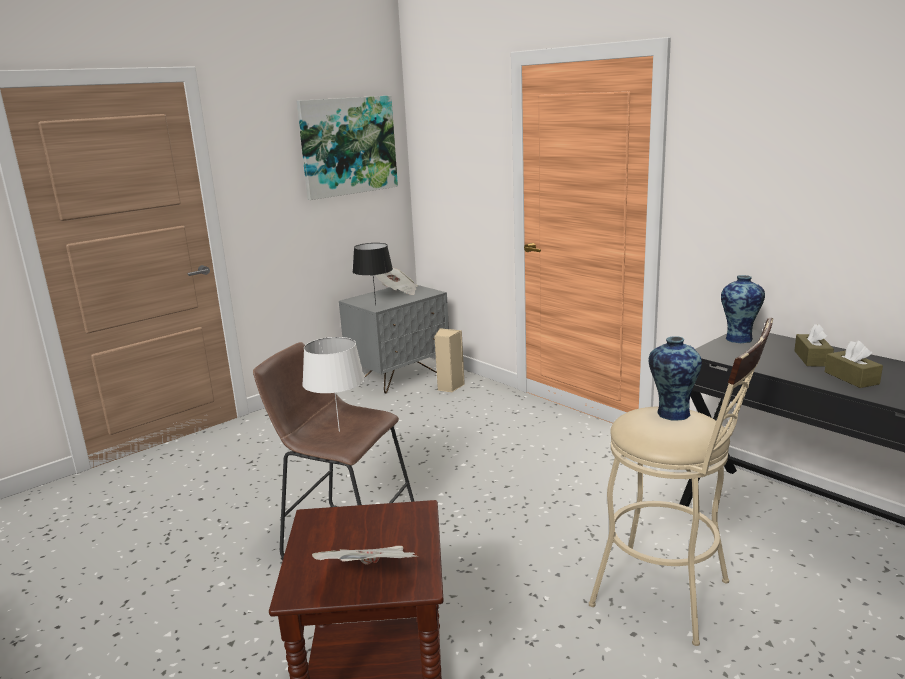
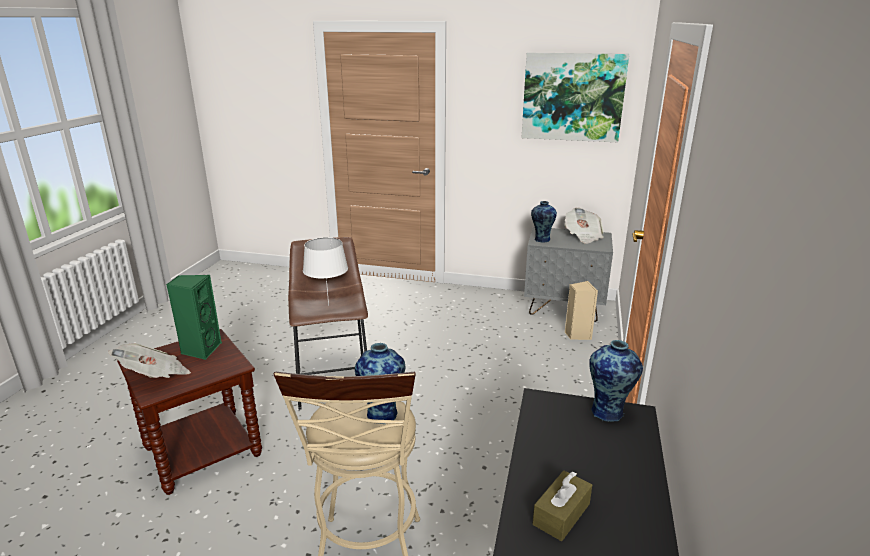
camera: 55 degrees right, 5 degrees up
black table lamp [353,243,393,305] -> vase [531,201,557,243]
brown tissue box [794,324,834,367] -> none
none -> green speaker [166,275,222,360]

